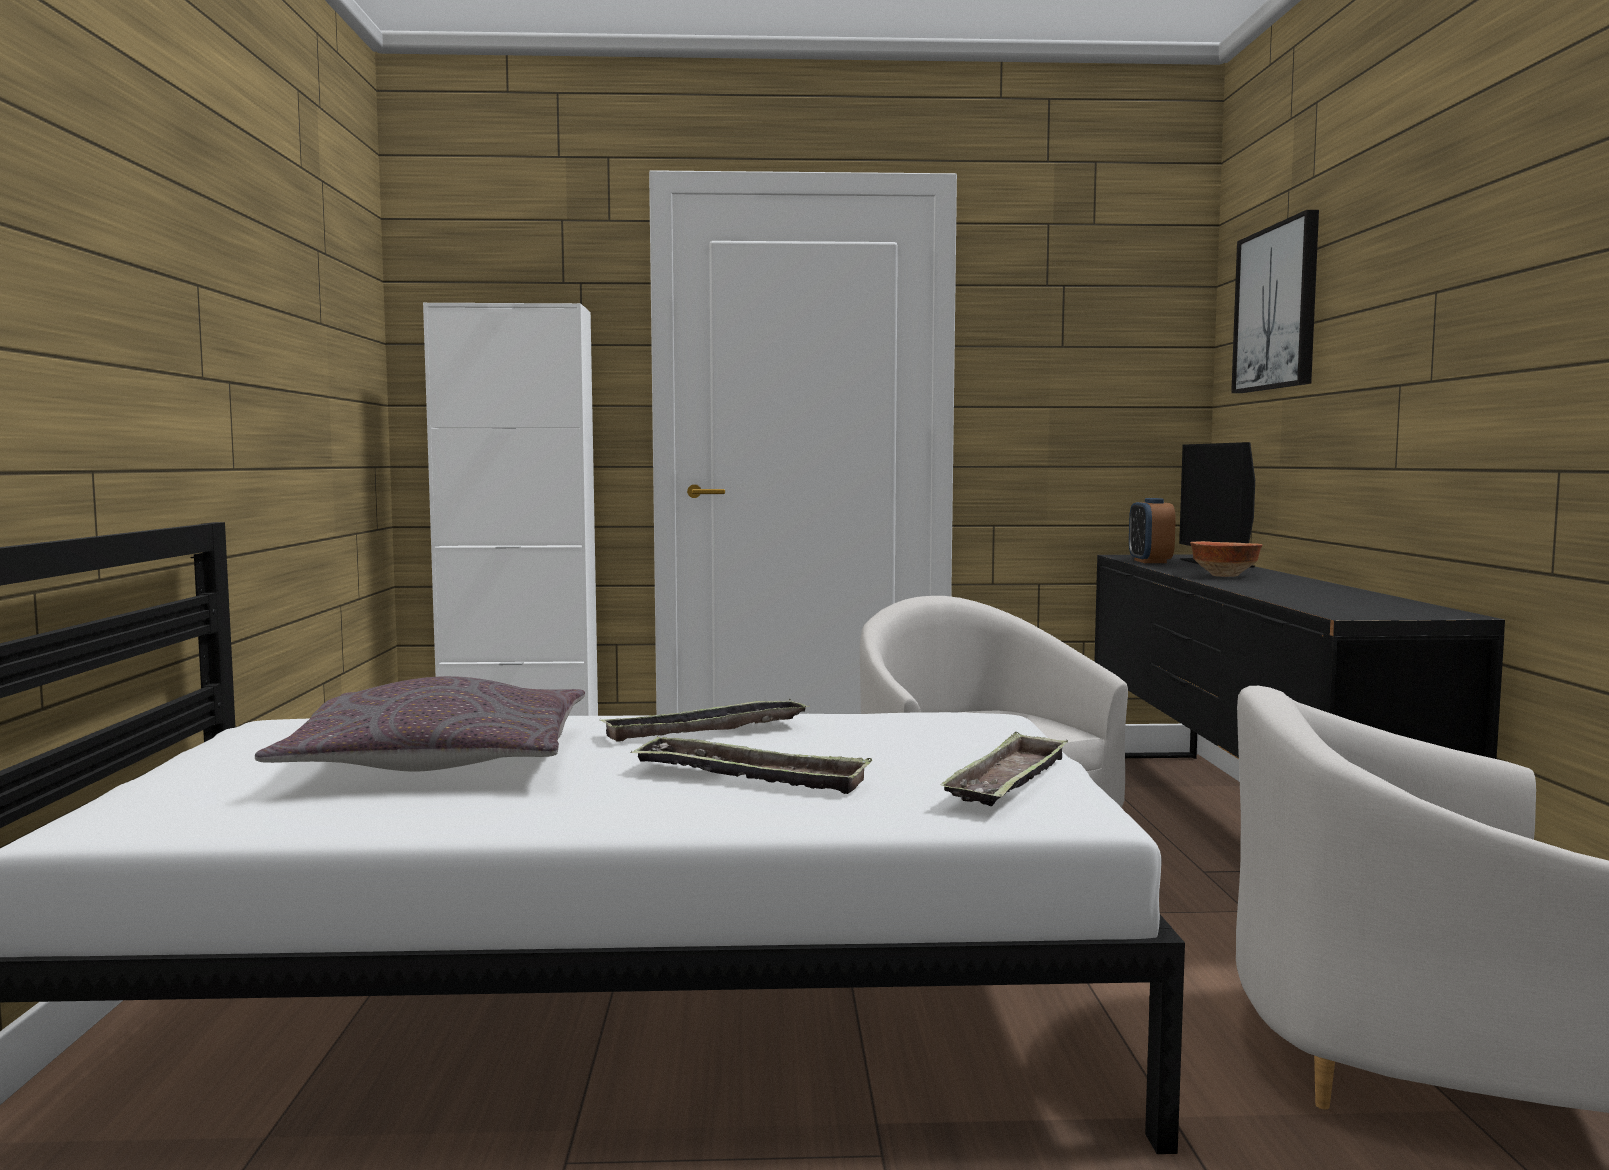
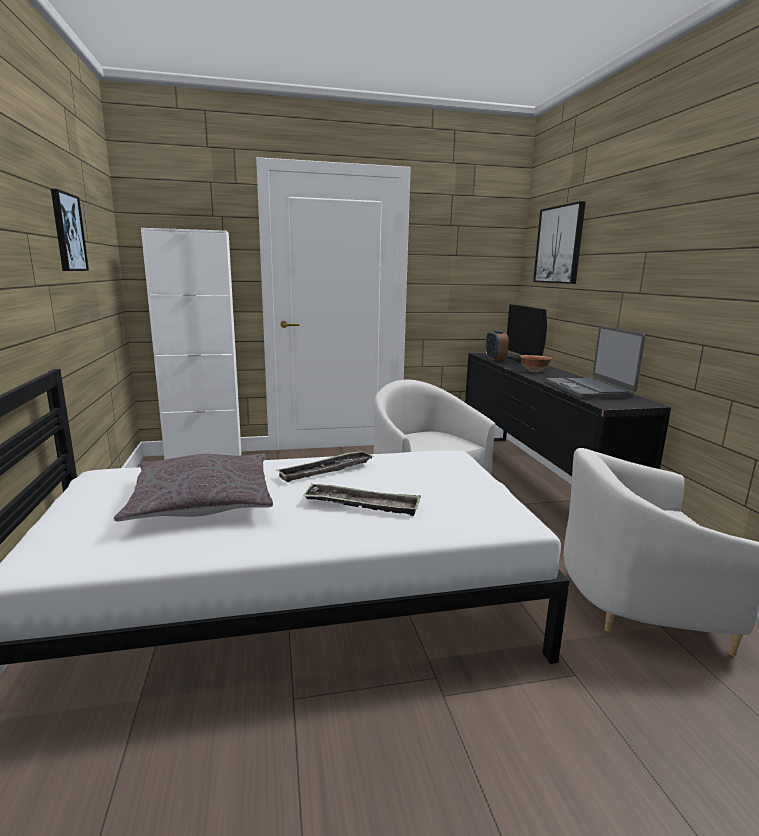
camera: 10 degrees left, 10 degrees up
tray [940,732,1068,806] -> none
none -> picture [51,189,89,271]
none -> laptop [545,326,646,398]

